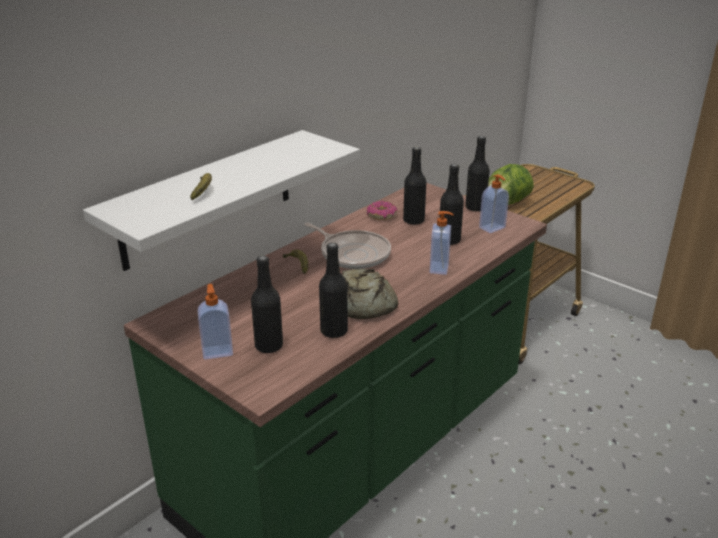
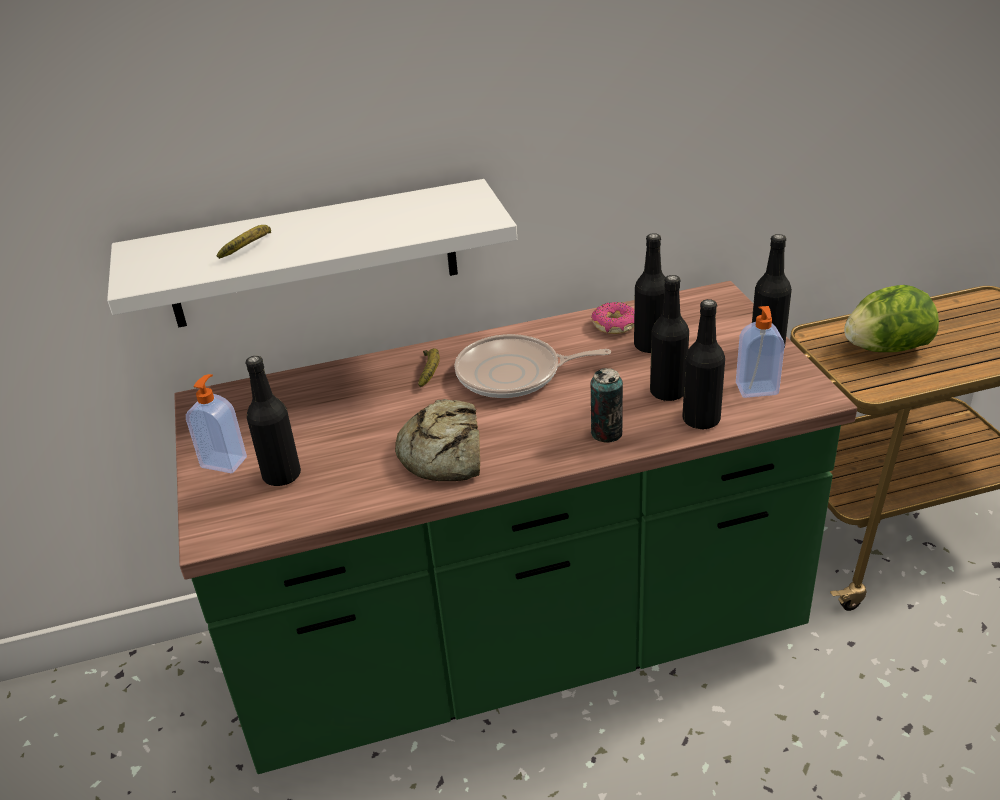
camera: 35 degrees right, 5 degrees up
frying pan [304,223,391,269] -> frying pan turned 105 degrees clockwise [454,334,611,398]
black bottle [319,243,348,338] -> black bottle moved to [682,299,725,429]
soap dispenser [430,211,454,275] -> can [591,368,623,443]

